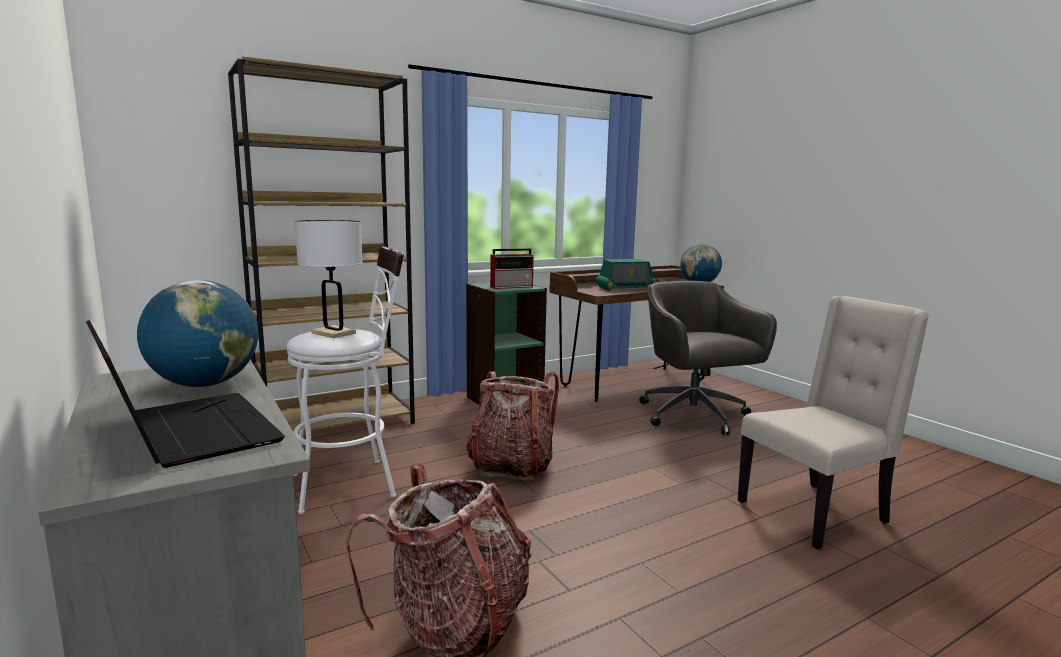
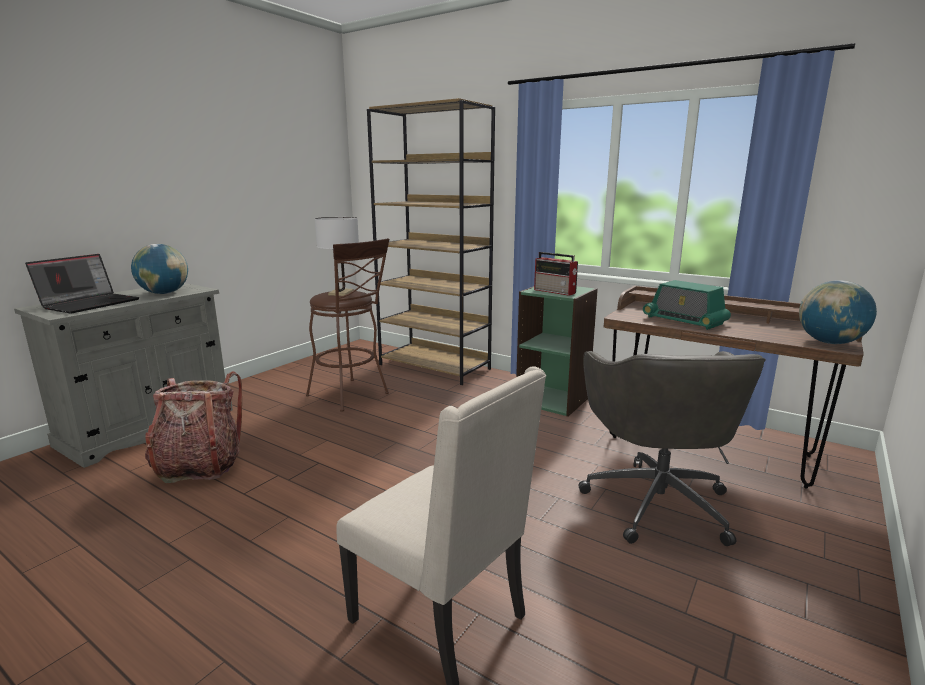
camera: 65 degrees right, 5 degrees up
white stool [286,246,404,514] -> brown stool [306,238,389,412]
backpack [466,371,559,481] -> none
grey office chair [639,280,777,435] -> grey office chair turned 135 degrees clockwise [579,351,766,546]

